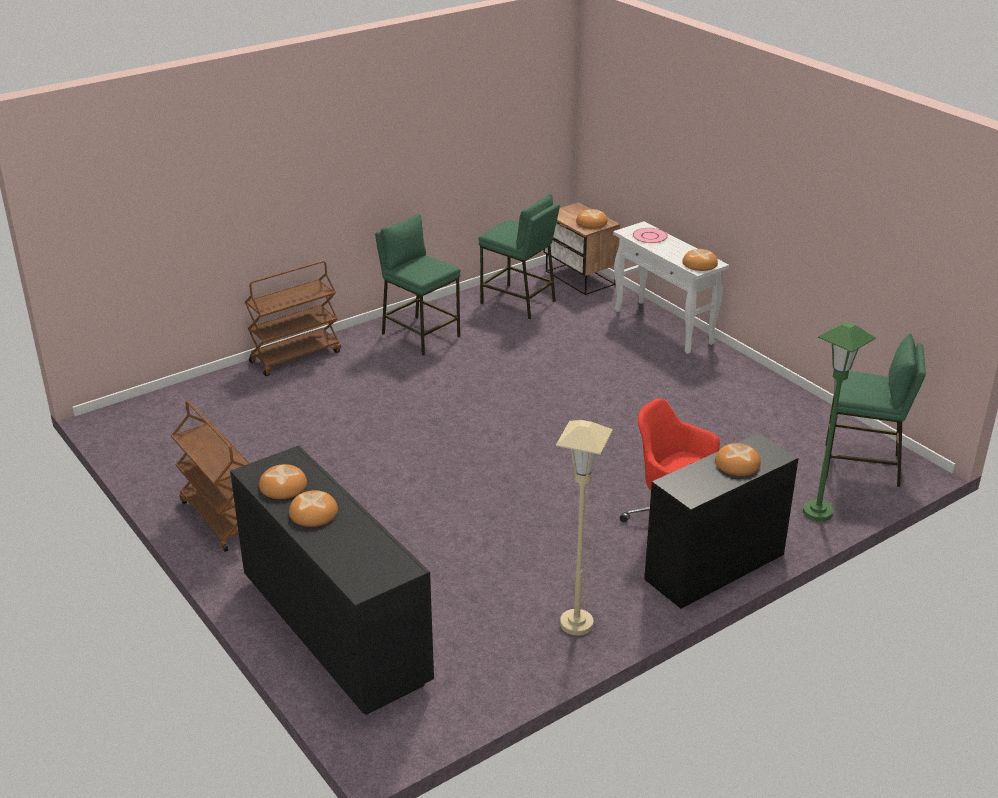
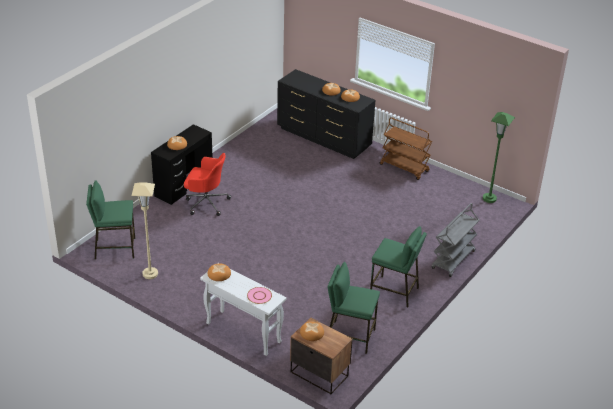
camera: 160 degrees right, 5 degrees up
brown cart [245,261,341,376] -> grey cart [432,203,479,277]
beige floor lamp [556,420,613,636] -> beige floor lamp moved to [132,182,158,279]
green floor lamp [803,322,876,522] -> green floor lamp moved to [483,112,515,203]

